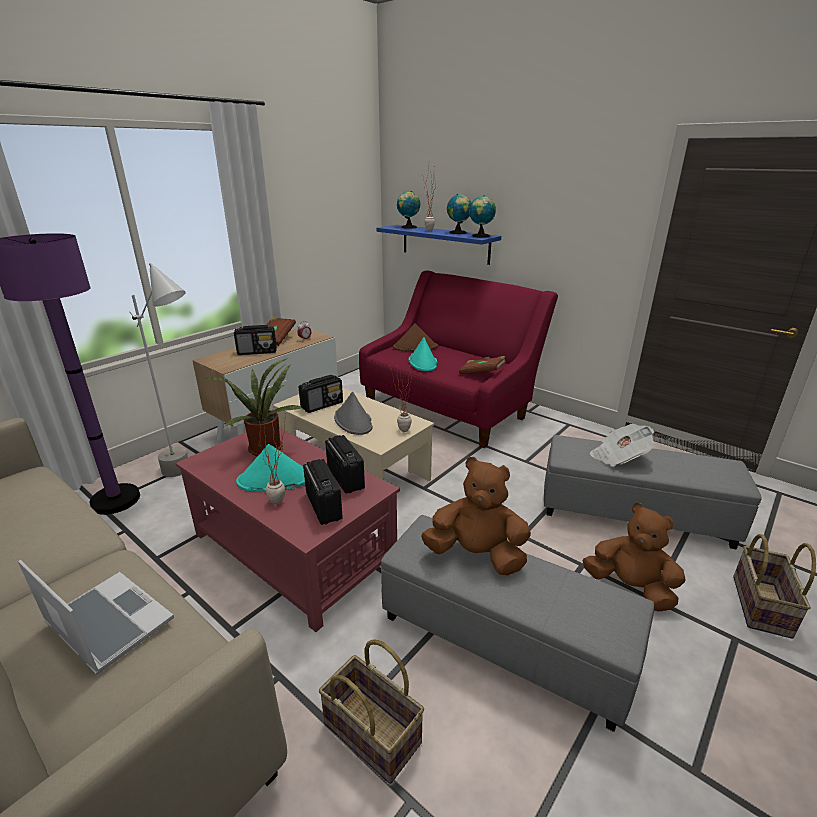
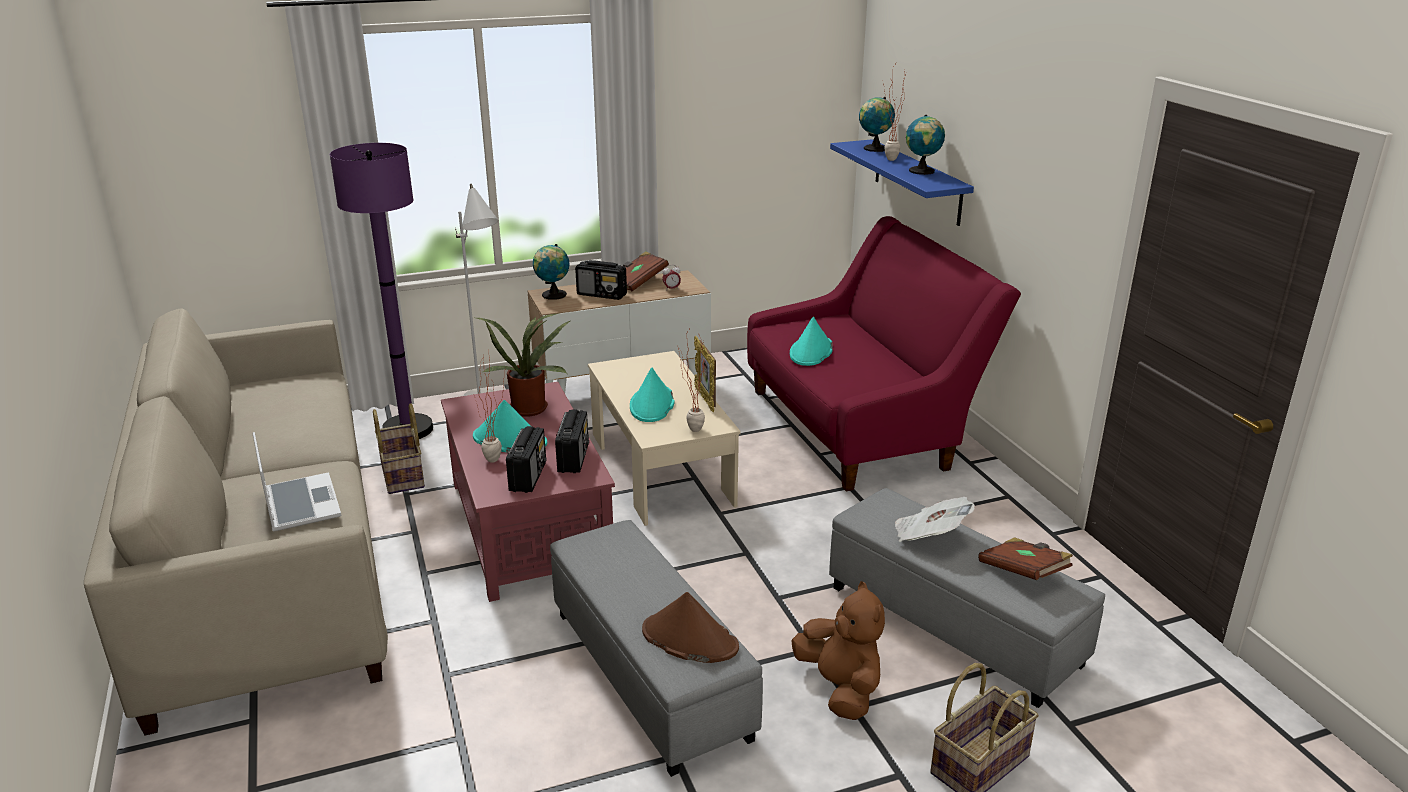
camera: 30 degrees right, 0 degrees up
radio [299,375,343,413] -> none
basket [319,640,424,784] -> basket moved to [373,403,425,494]
grey hat [334,391,373,435] -> turquoise hat [630,368,675,422]
brown hat [393,323,438,351] -> brown hat moved to [642,592,739,663]
brown plush toy [421,457,531,575] -> none
brown book [459,356,506,374] -> brown book moved to [978,537,1073,580]
globe [469,196,496,238] -> globe moved to [533,244,570,300]
none -> picture frame [694,336,716,412]

